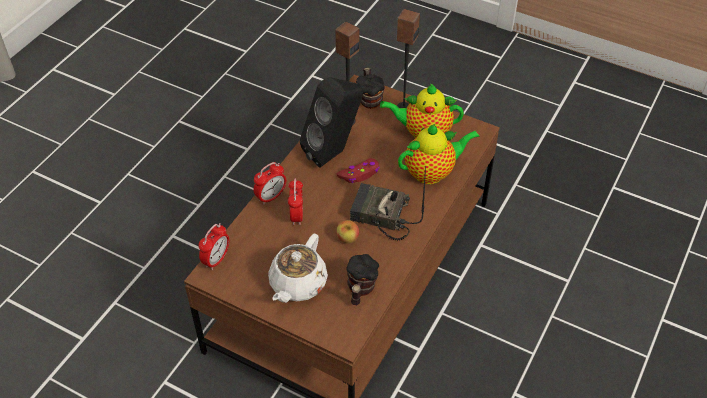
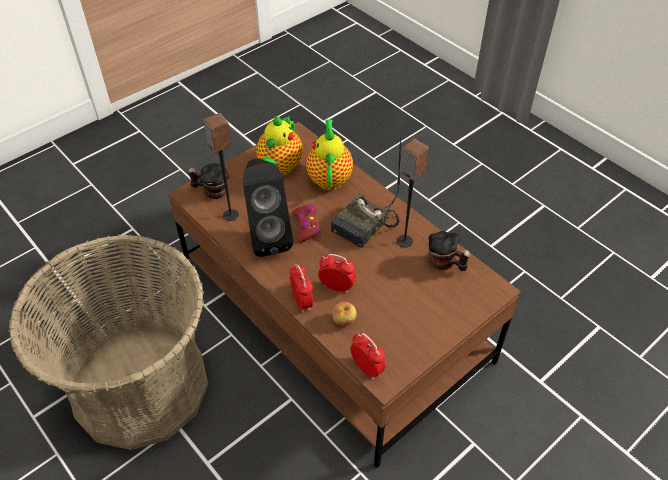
camera: 70 degrees left, 0 degrees up
white teapot [268,234,328,303] -> none
apple [337,220,359,243] -> apple moved to [332,302,357,326]
speaker [396,9,420,108] -> speaker moved to [397,138,429,248]
none -> basket [9,235,208,450]

